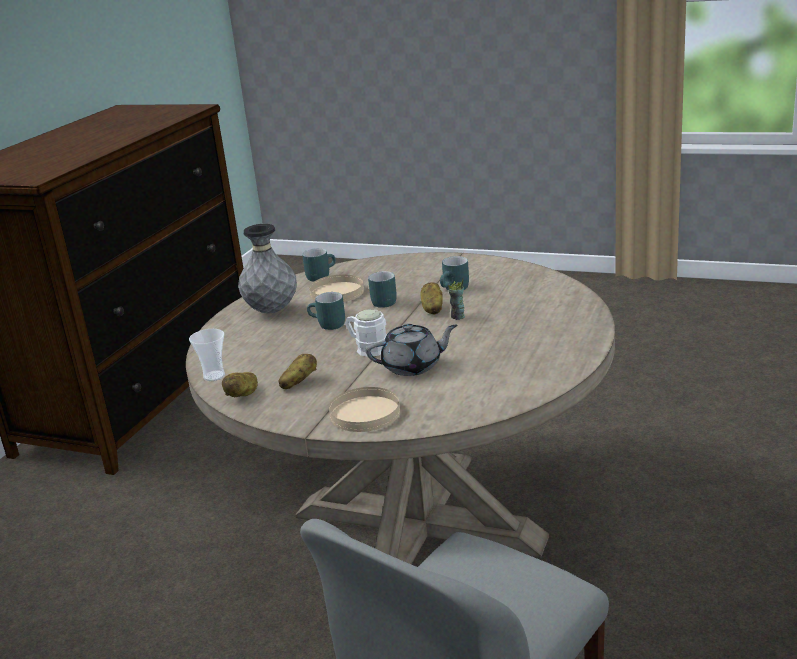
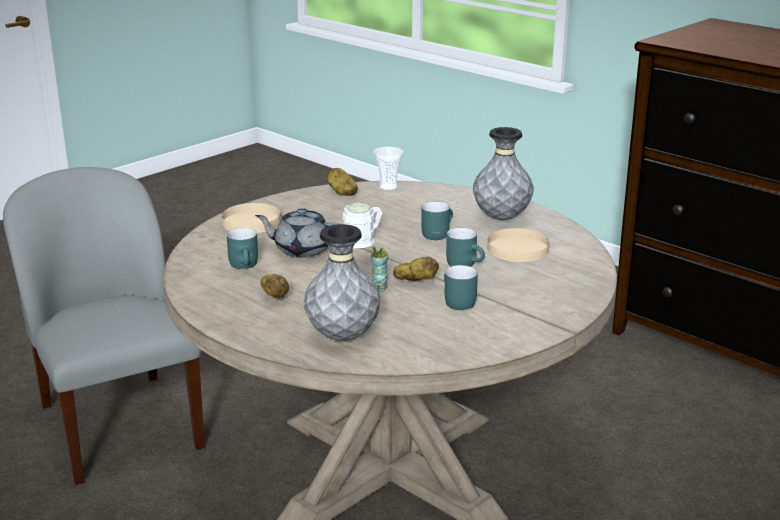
camera: 110 degrees right, 0 degrees up
potato [279,354,317,389] -> potato moved to [261,274,289,298]
turquoise mug [302,248,336,282] -> turquoise mug moved to [227,228,258,269]
grey teapot [366,323,457,376] -> grey teapot turned 90 degrees clockwise [255,208,339,258]
none -> grey vase [304,224,380,341]

